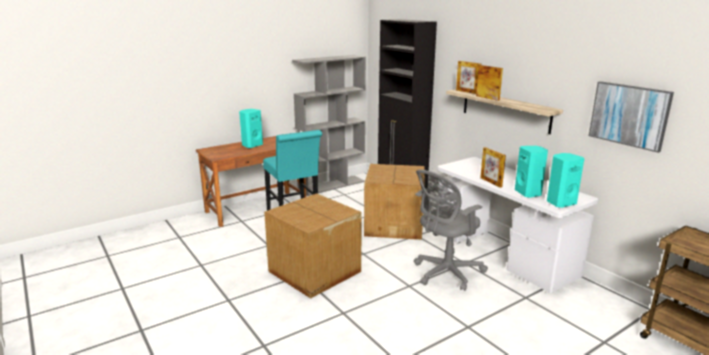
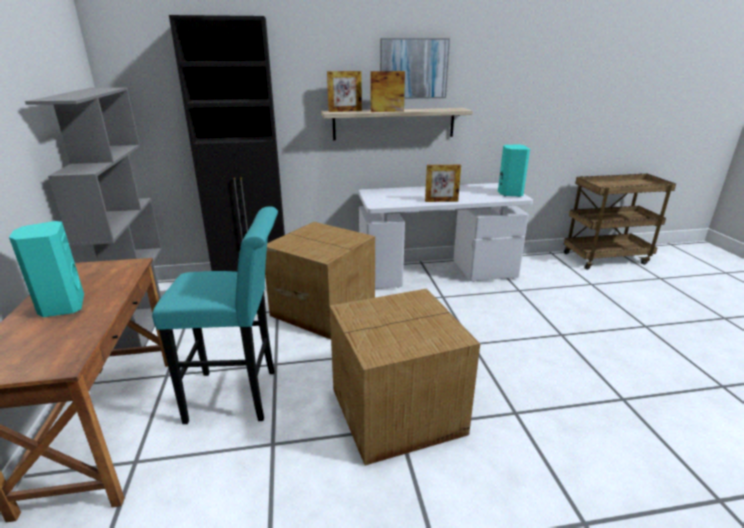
camera: 65 degrees left, 5 degrees up
grey office chair [414,169,488,291] -> none
turquoise speaker [515,146,548,198] -> none
picture [589,81,674,153] -> picture moved to [380,38,450,99]

